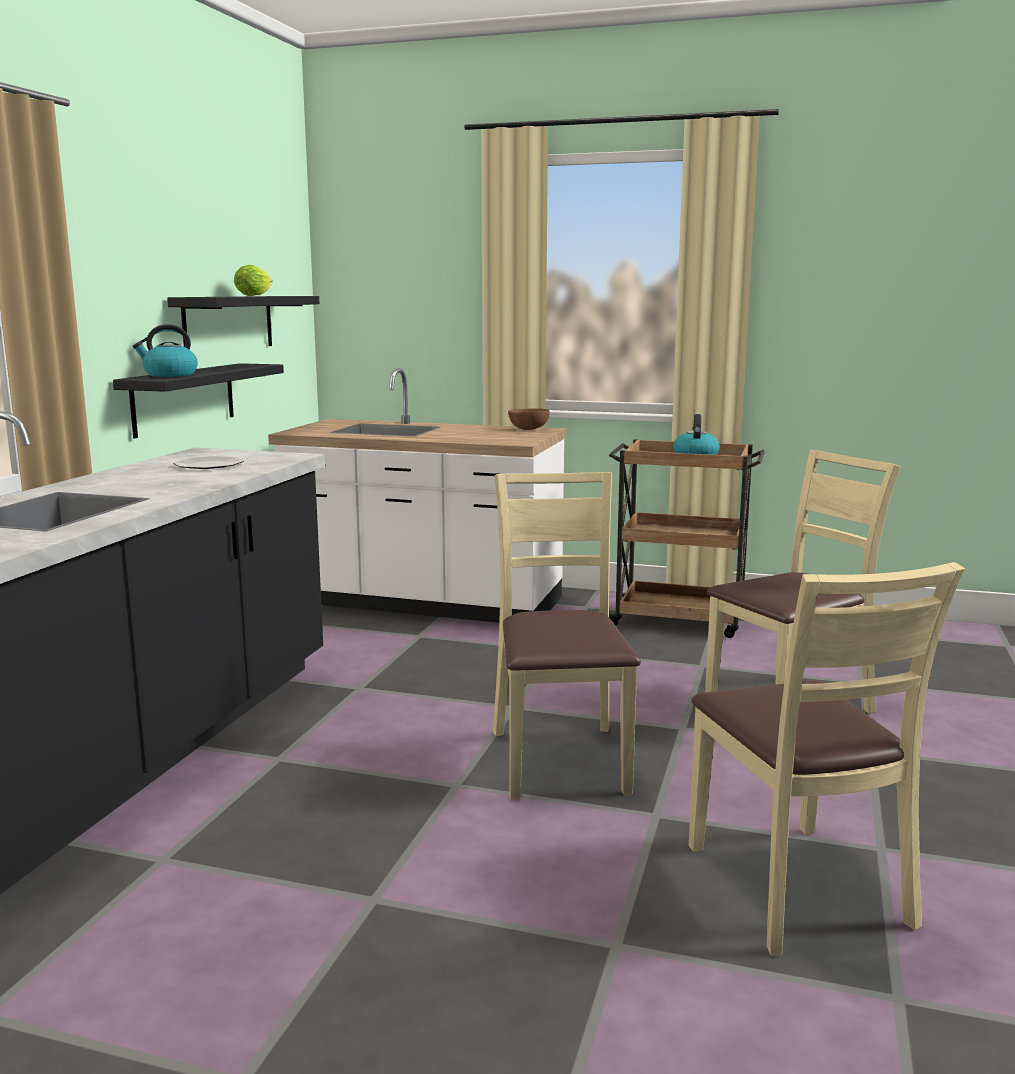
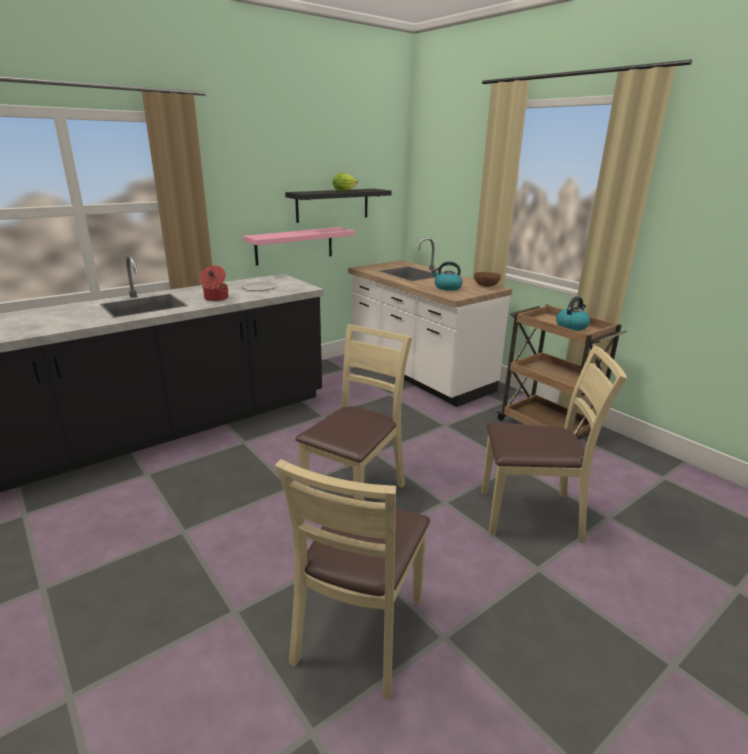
camera: 35 degrees right, 10 degrees up
black shelf [113,363,284,438] -> pink shelf [243,227,355,266]
kettle [133,324,198,377] -> kettle moved to [431,261,463,291]
none -> cooking pot [200,266,229,301]

